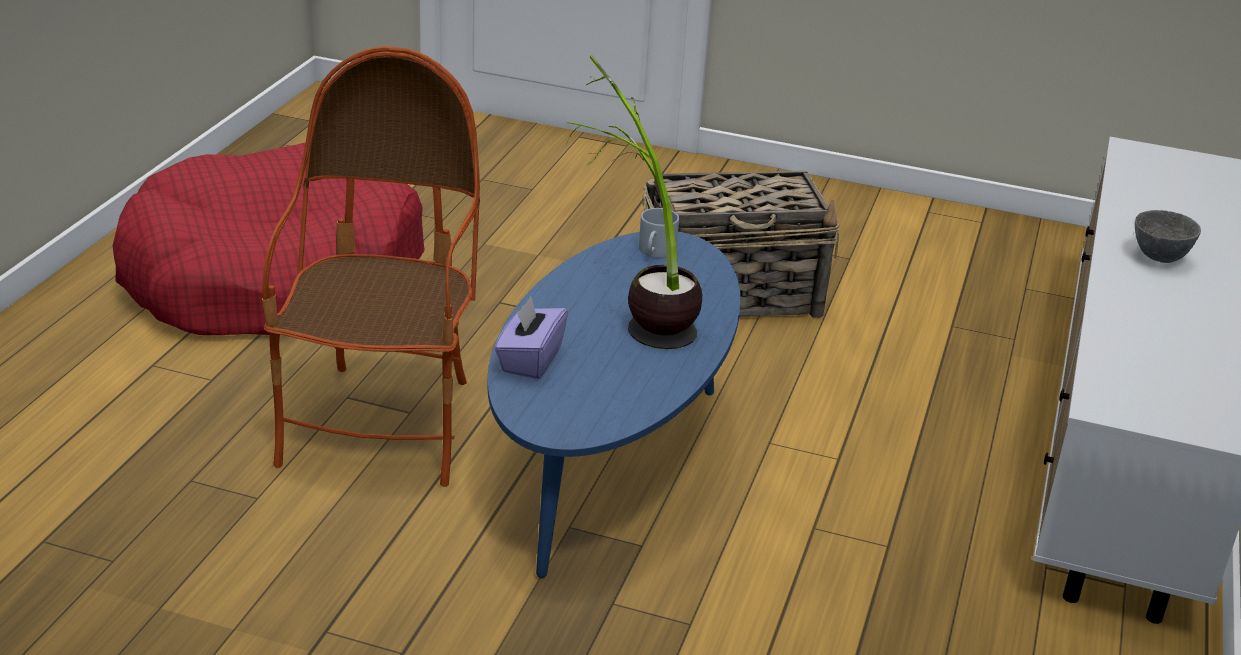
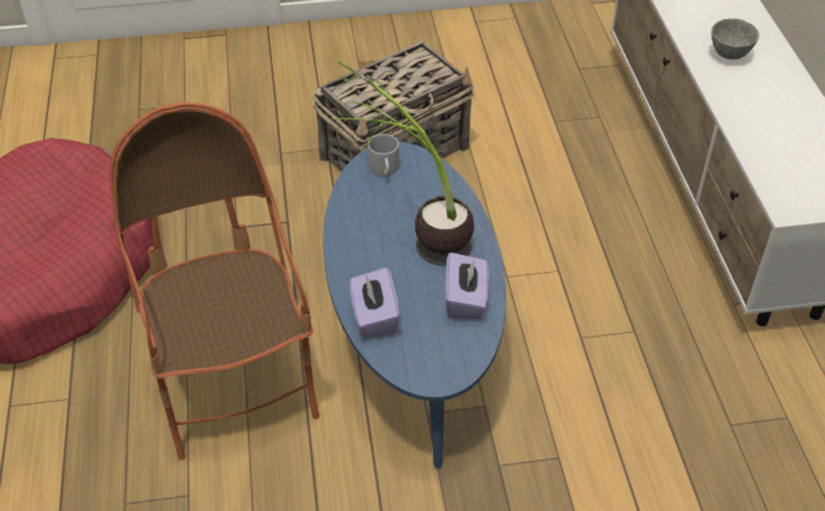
camera: 25 degrees left, 15 degrees up
none -> purple tissue box [445,252,489,319]

